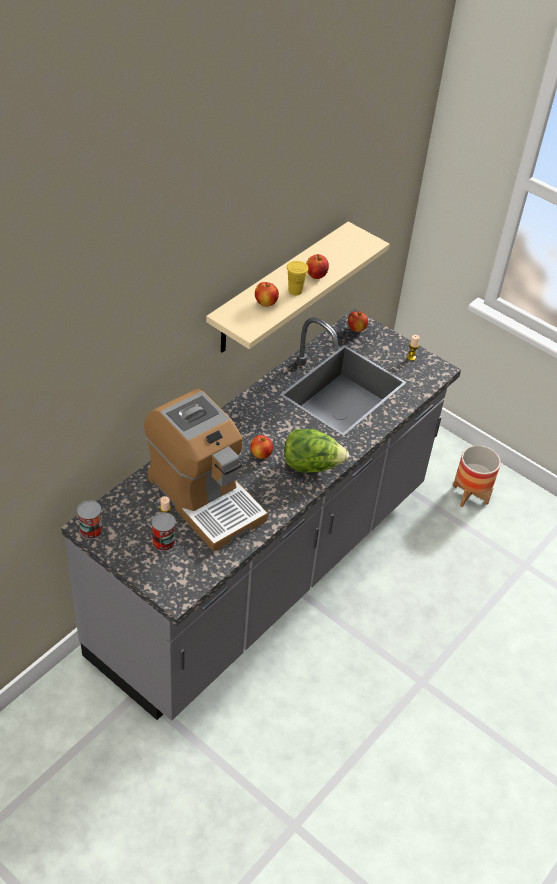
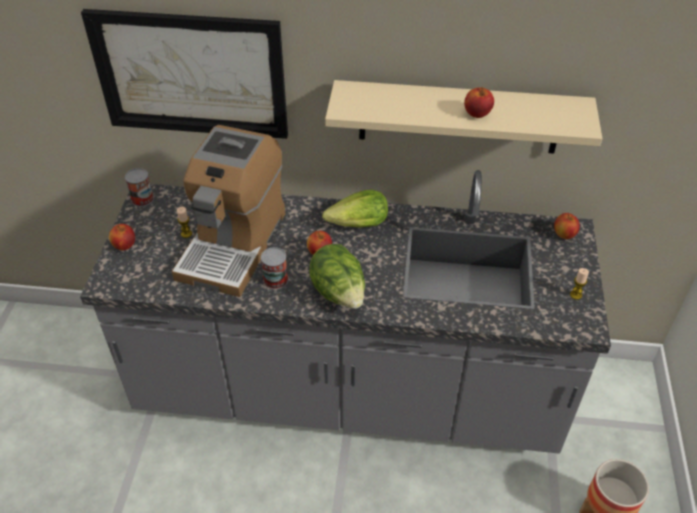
camera: 60 degrees right, 0 degrees up
can [152,512,176,551] -> can moved to [261,247,288,289]
apple [255,282,279,307] -> apple moved to [109,224,135,251]
yellow cup [287,261,308,296] -> none
none -> picture [81,9,288,139]
none -> lettuce [322,189,388,228]

